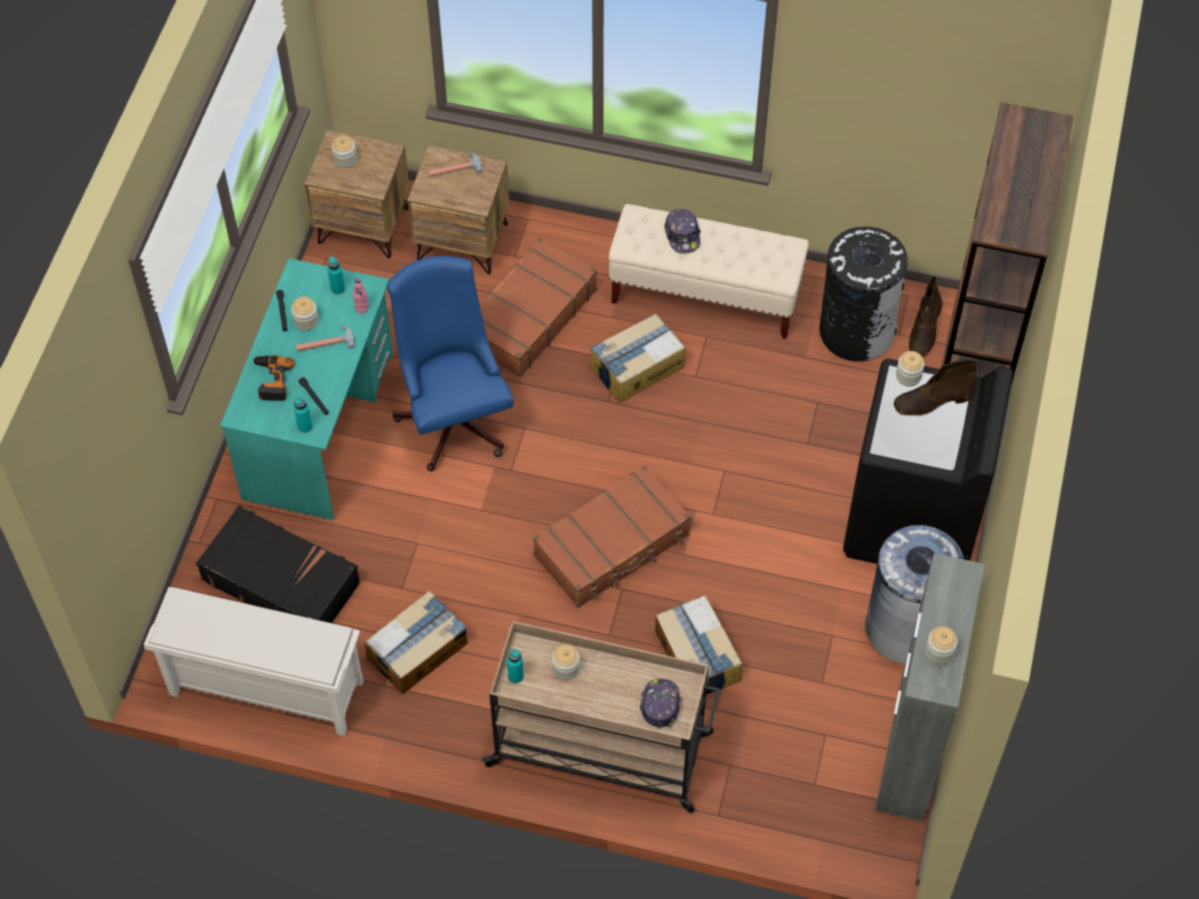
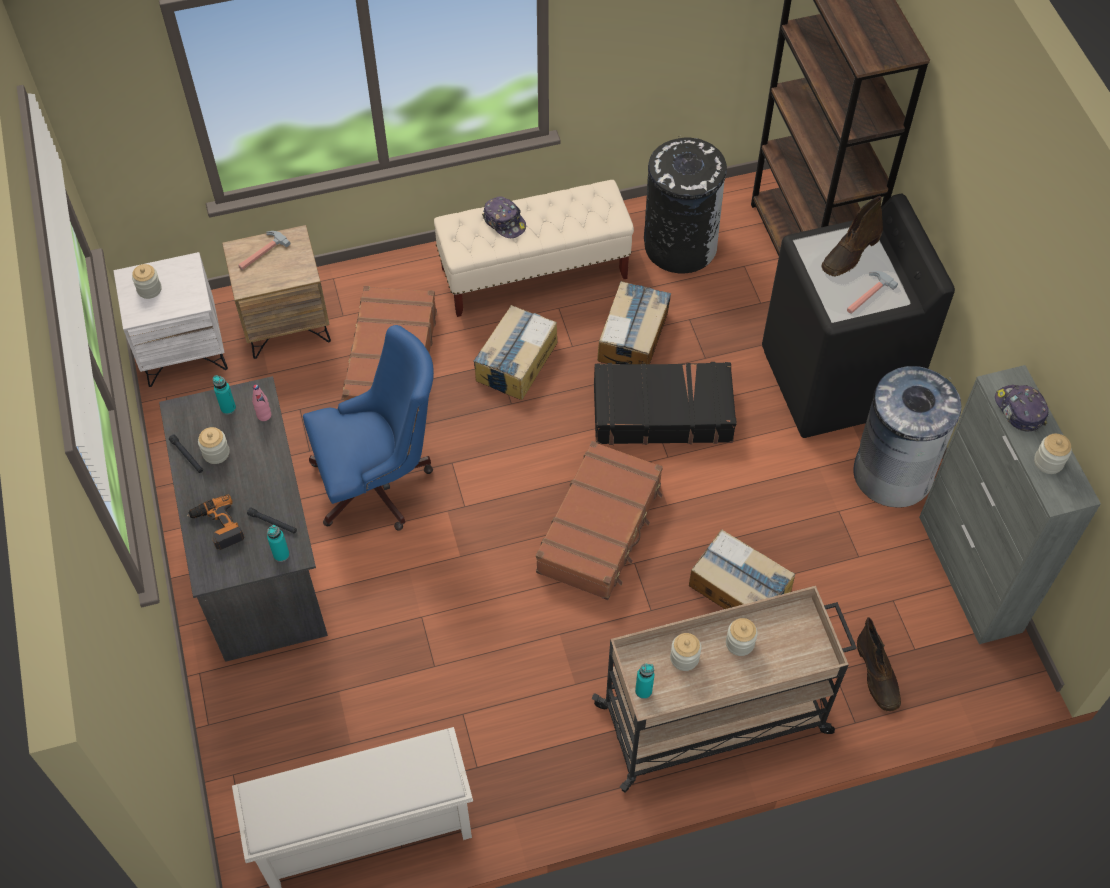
camera: 30 degrees left, 0 degrees up
black suitcase [196,506,360,623] -> black suitcase moved to [594,362,737,445]
turquoise desk [220,258,393,520] -> grey desk [159,376,328,662]
hammer [296,325,355,351] -> hammer moved to [847,271,898,314]
brown nightstand [305,130,410,258] -> white nightstand [114,252,228,387]
cardboard box [365,591,468,694] -> cardboard box moved to [597,281,671,364]
blue office chair [387,256,513,471] -> blue office chair turned 120 degrees clockwise [303,325,434,531]
cap [640,679,681,728] -> cap moved to [995,385,1049,431]
jar [896,351,924,386] -> jar moved to [726,618,758,656]
brown boot [909,275,942,357] -> brown boot moved to [857,617,901,711]

